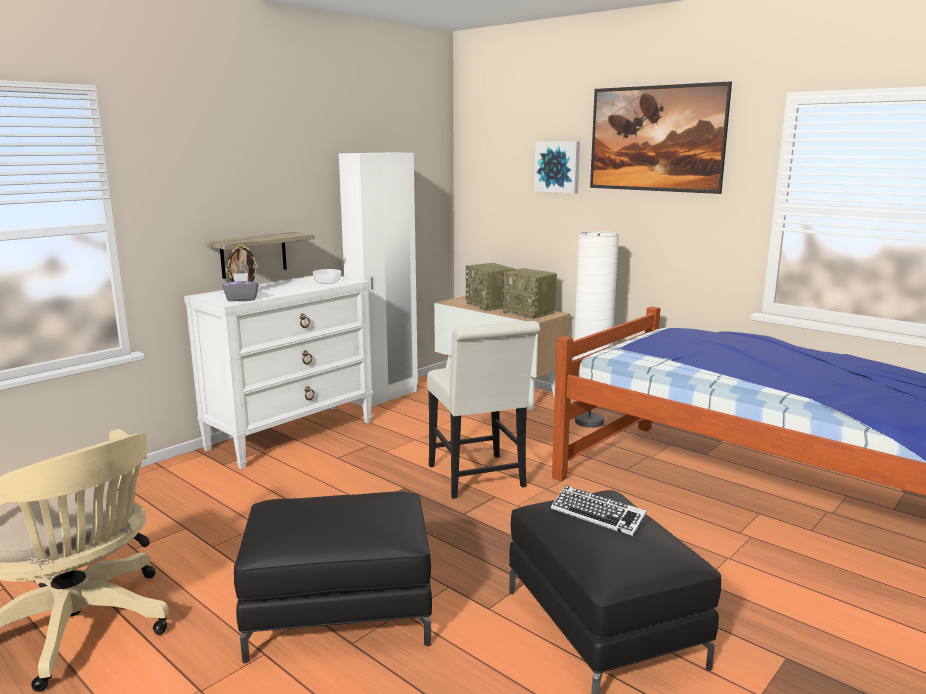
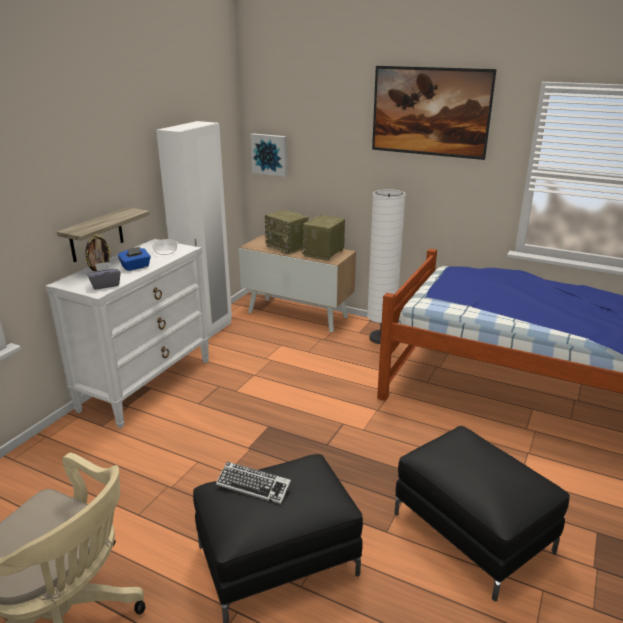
camera: 15 degrees left, 10 degrees up
white chair [427,321,540,499] -> none
radio [501,268,557,319] -> radio turned 90 degrees clockwise [301,215,345,261]
picture [534,141,580,194] -> picture moved to [250,133,287,177]
keyboard [551,485,647,536] -> keyboard moved to [216,462,291,504]
none -> blue tissue box [118,247,151,271]

